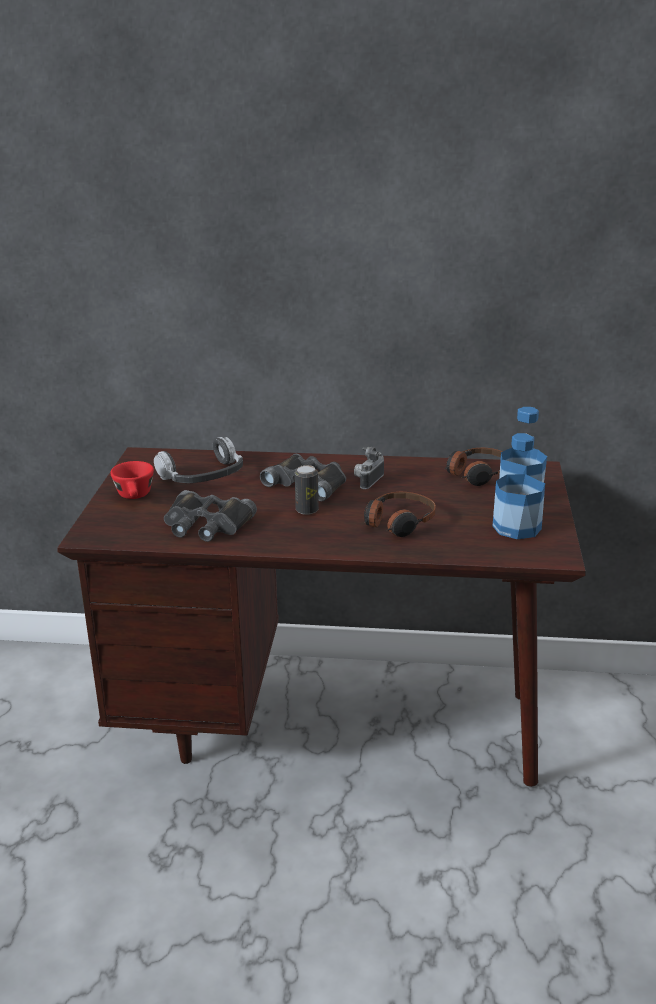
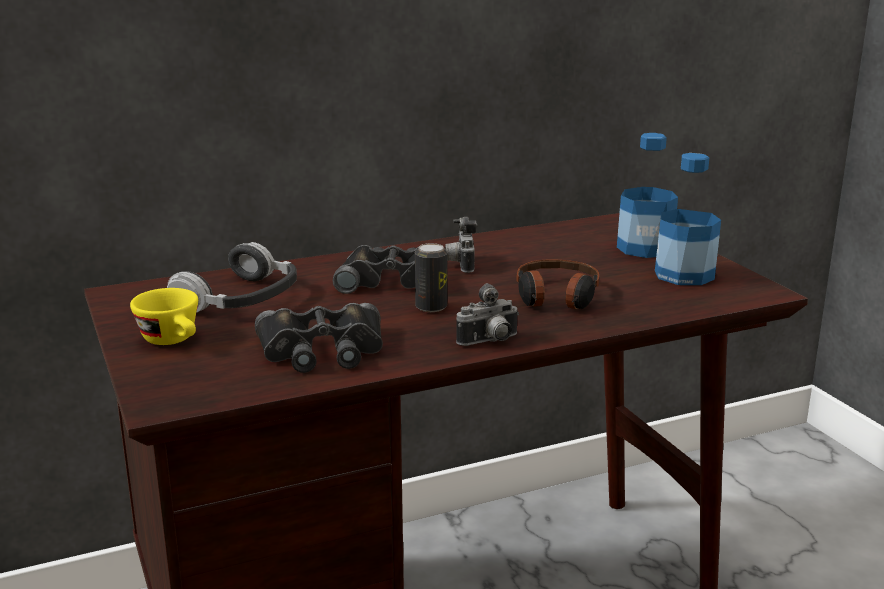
camera: 30 degrees left, 5 degrees down
red cup [110,461,154,499] -> yellow cup [130,288,198,345]
headphones [444,448,503,486] -> none
none -> camera [456,283,519,346]

